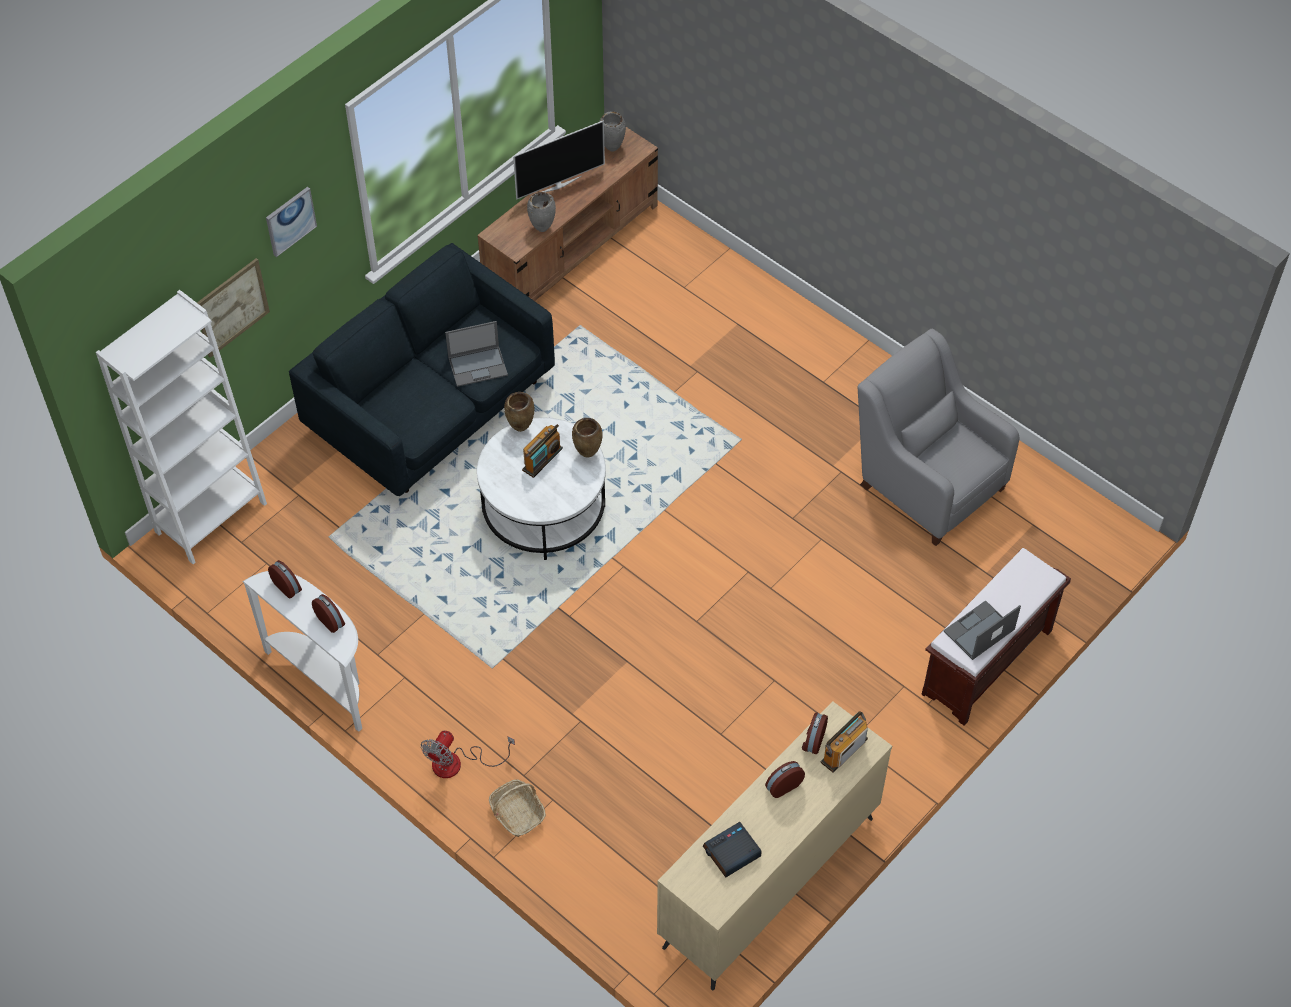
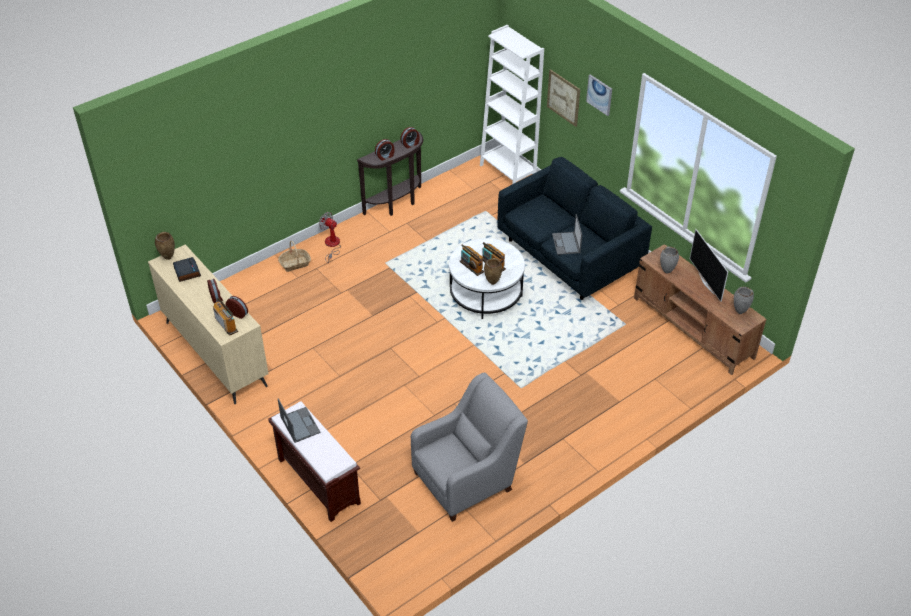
camera: 100 degrees right, 10 degrees down
white console table [242,571,362,732] -> brown console table [357,131,423,216]
brown vase [504,392,535,432] -> brown vase moved to [155,232,175,260]
none -> radio [460,244,484,276]

